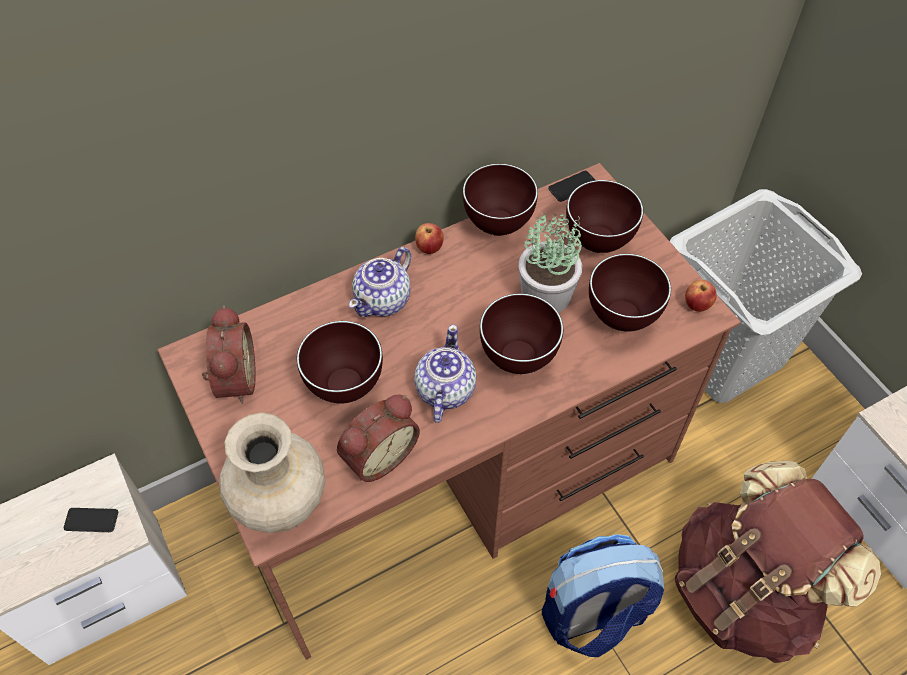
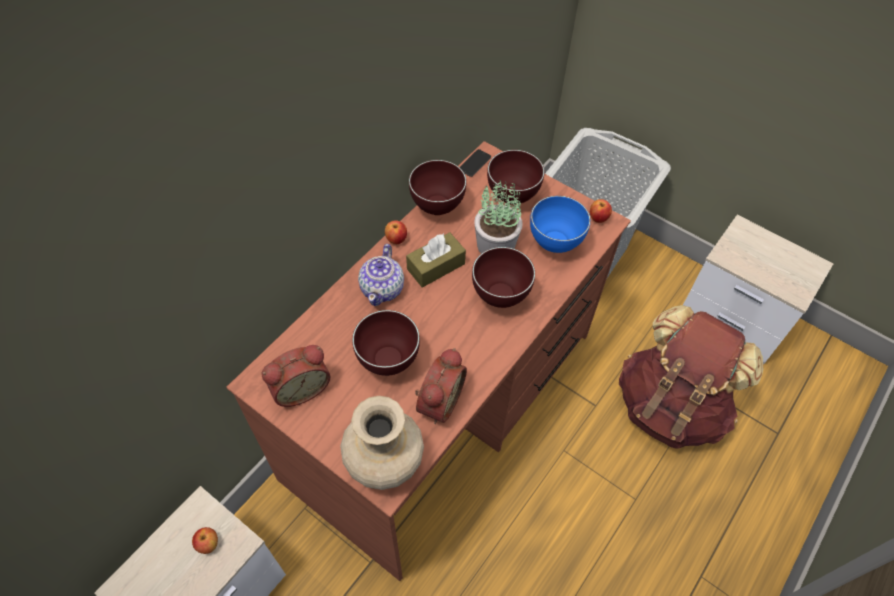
camera: 25 degrees left, 0 degrees up
phone [64,508,118,532] -> apple [192,527,218,554]
alarm clock [202,305,256,404] -> alarm clock turned 90 degrees clockwise [262,345,330,407]
teapot [414,324,476,423] -> none
backpack [542,534,664,657] -> none
brown bowl [589,254,671,332] -> blue bowl [530,196,591,253]
none -> brown tissue box [406,232,466,288]

